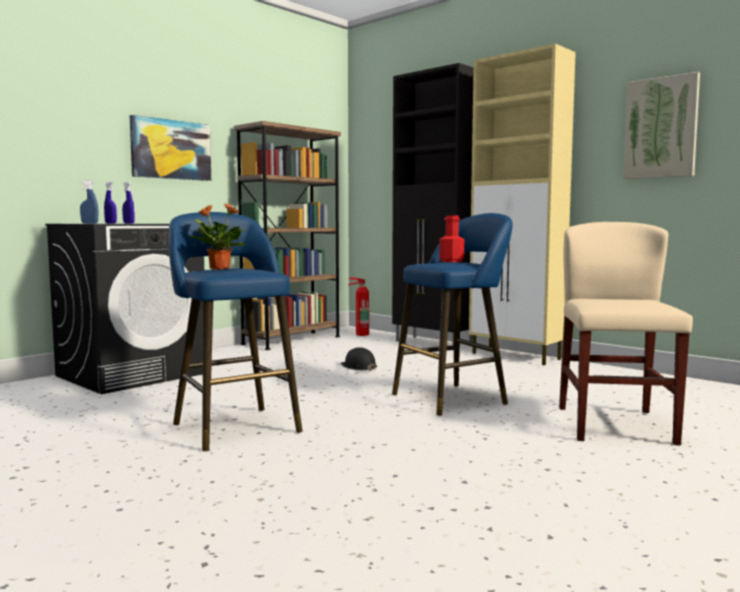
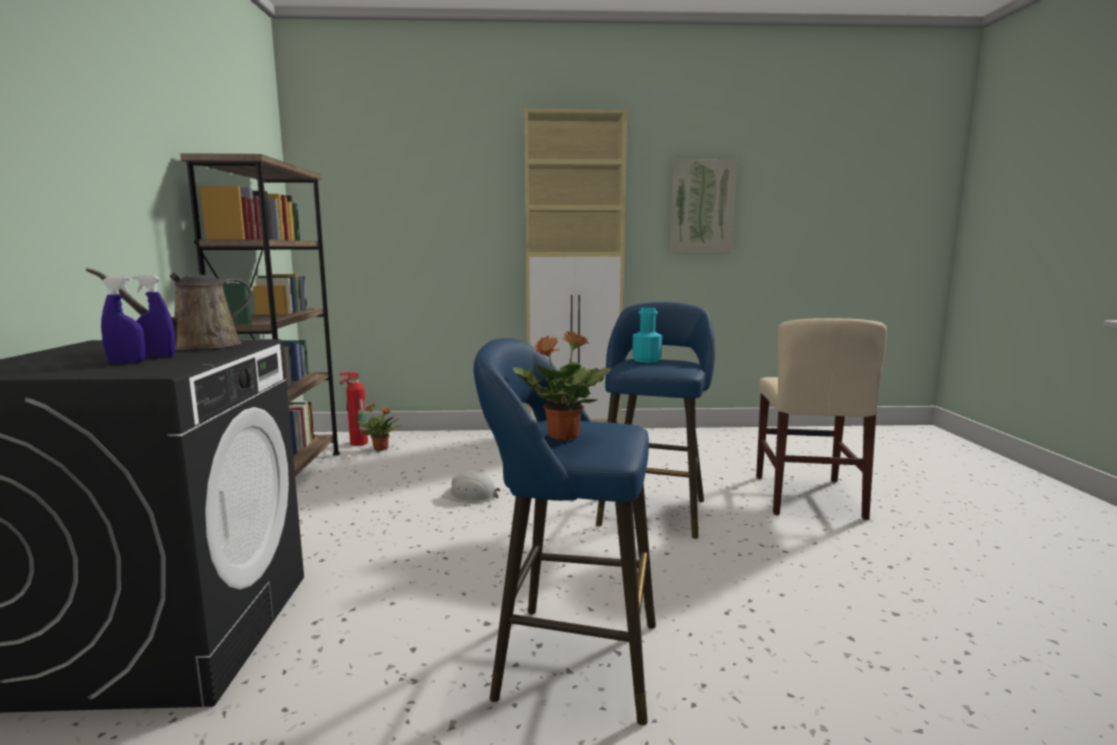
camera: 45 degrees left, 5 degrees up
blue spray bottle [80,181,99,224] -> none
picture [130,115,211,181] -> none
black hard hat [341,348,377,371] -> white hard hat [442,471,500,503]
black cabinet [392,63,474,351] -> none
red bottle [439,215,464,262] -> turquoise bottle [632,308,662,363]
beige chair [559,222,693,445] -> beige chair turned 135 degrees counterclockwise [756,318,887,520]
none -> brown watering can [86,268,252,350]
none -> potted plant [357,404,401,451]

